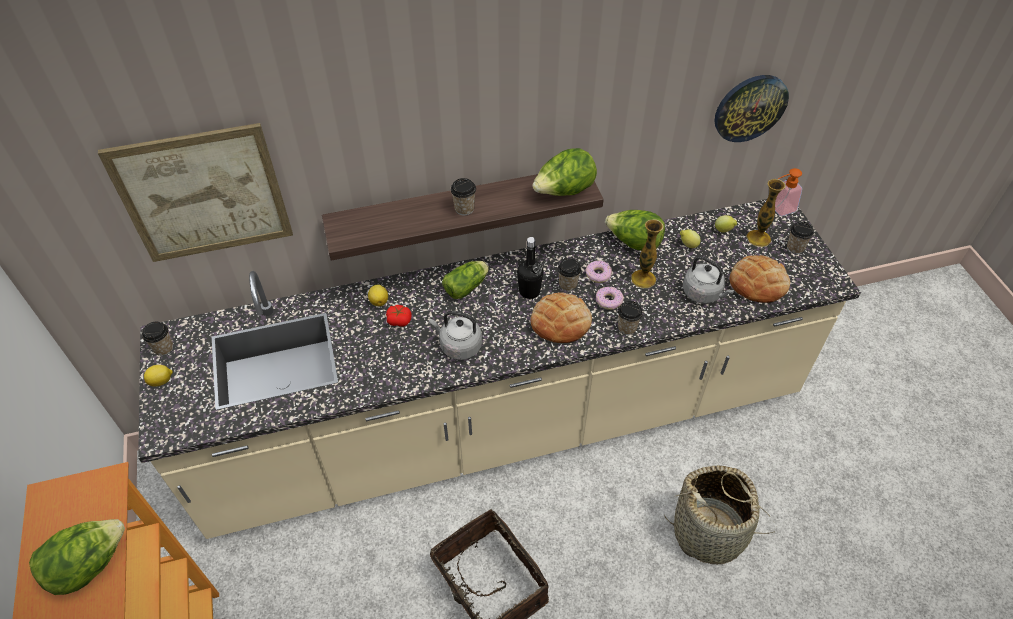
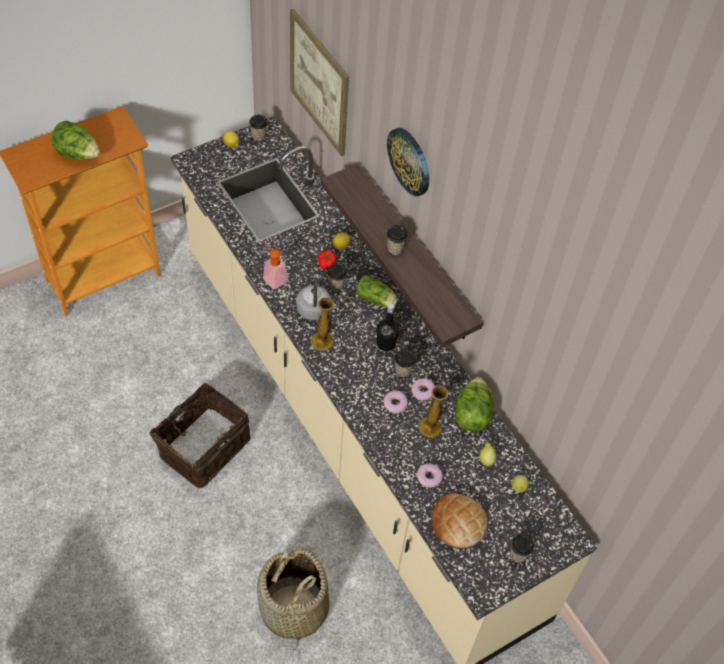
camera: 70 degrees right, 5 degrees up
bread [531,293,592,343] -> none
lettuce [532,148,597,196] -> none
cup [618,301,643,335] -> cup moved to [327,263,347,291]
grey kettle [683,256,734,304] -> donut [417,464,443,488]
wall clock [714,75,789,142] -> wall clock moved to [387,128,429,196]
vase [746,179,786,247] -> vase moved to [311,297,334,351]
soap dispenser [775,168,802,216] -> soap dispenser moved to [263,242,288,289]

